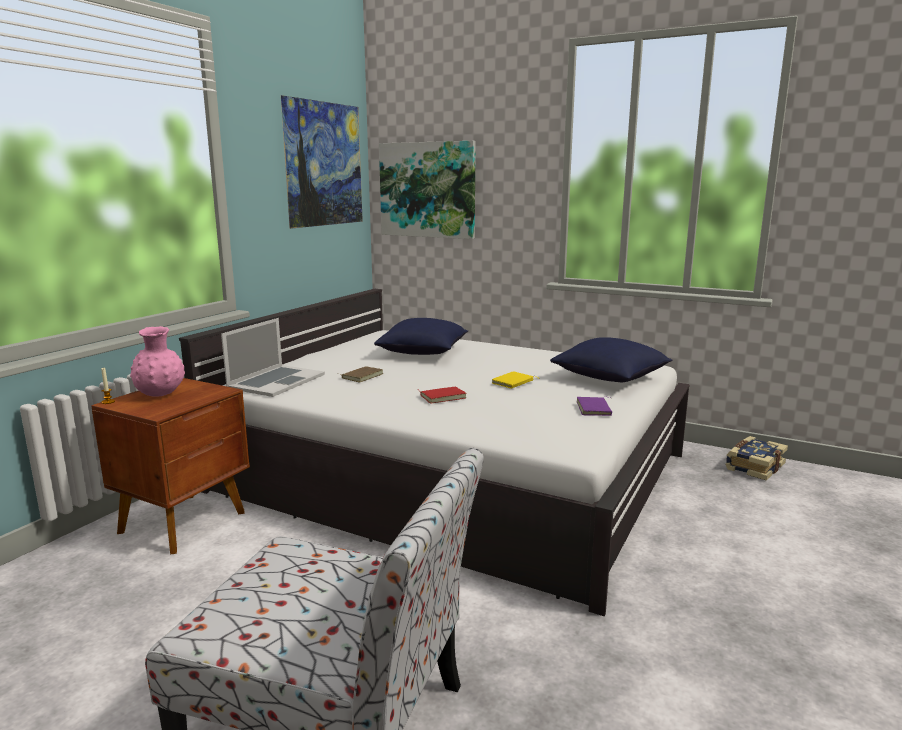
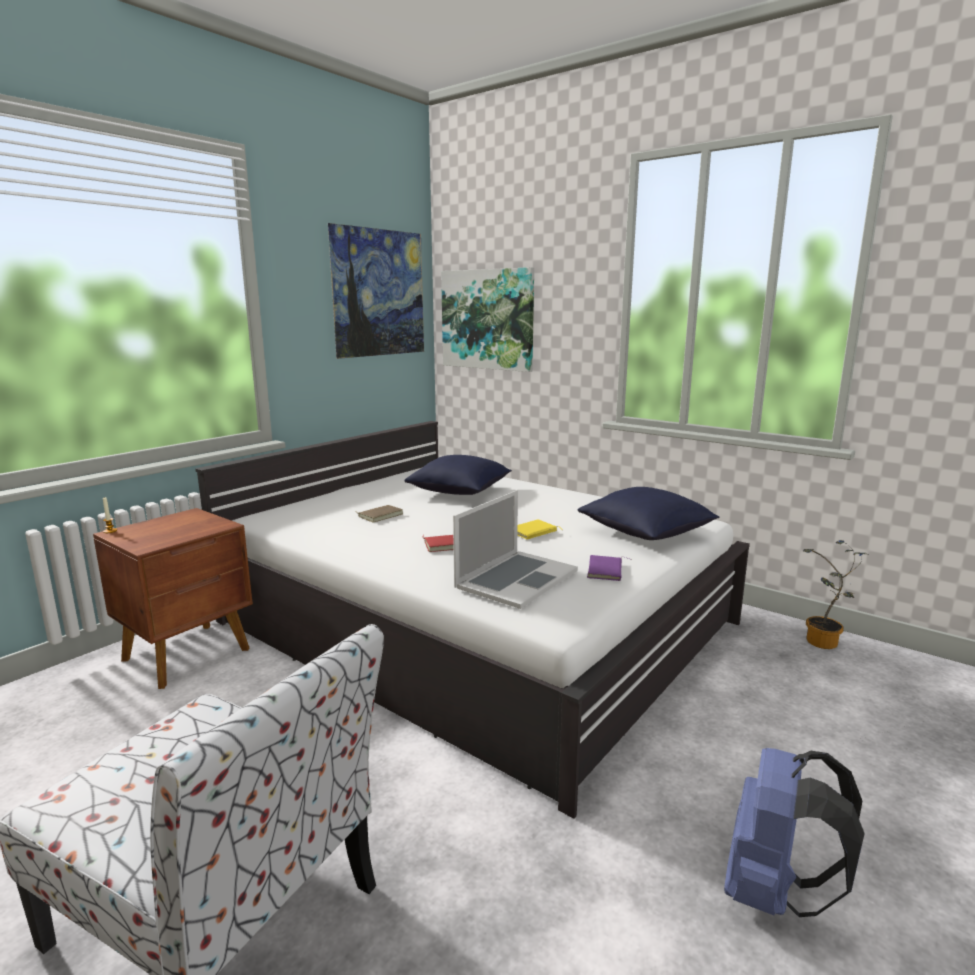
camera: 10 degrees right, 0 degrees up
pink vase [130,326,185,397] -> none
laptop [221,318,325,397] -> laptop moved to [453,490,578,609]
book [726,436,788,480] -> potted plant [803,540,870,649]
none -> blue backpack [724,748,865,917]

